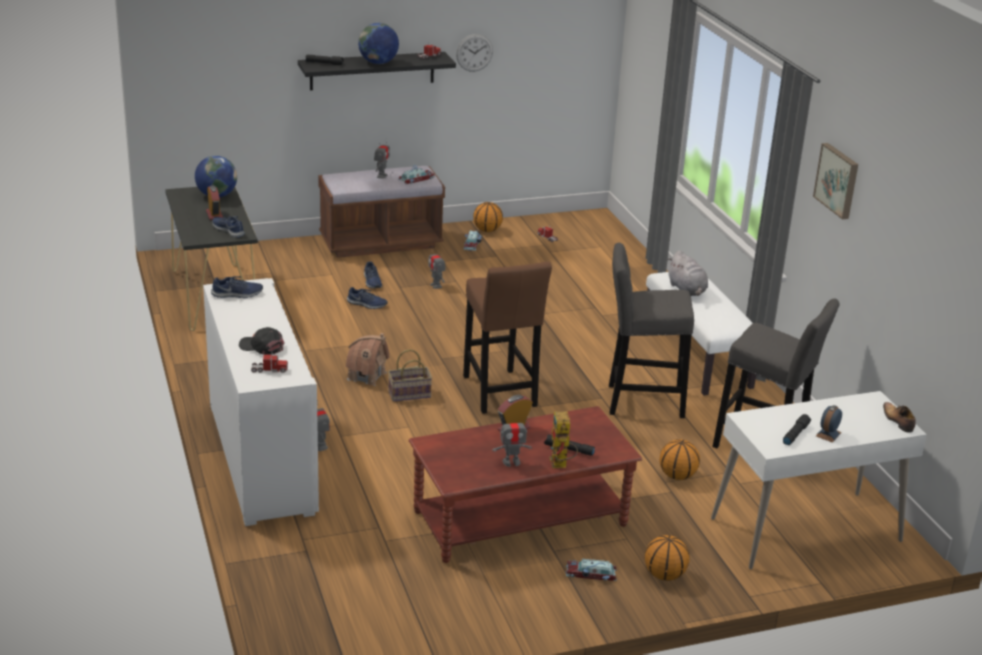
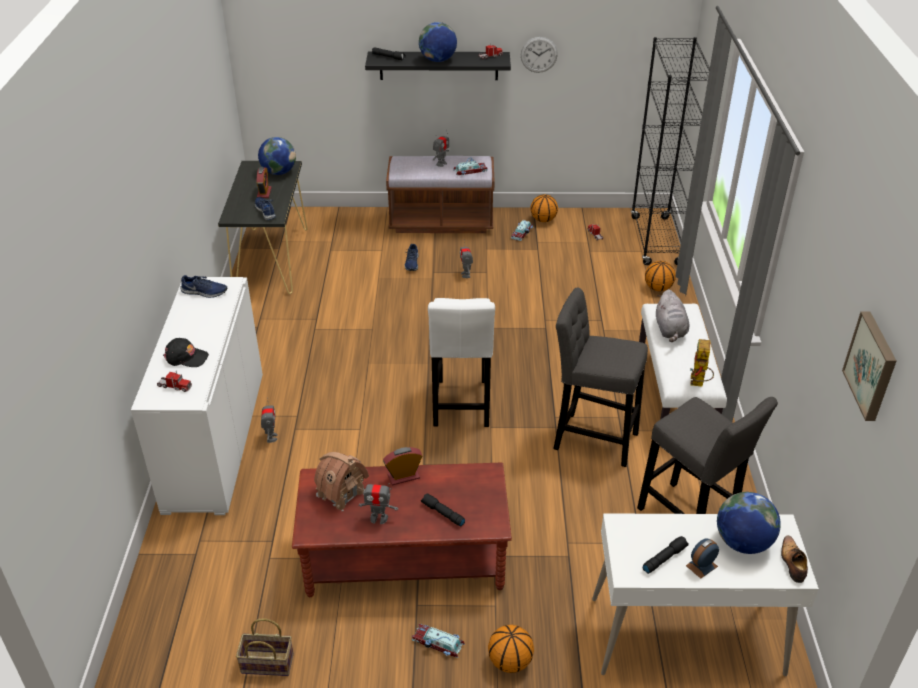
camera: 20 degrees right, 10 degrees up
black cap [239,327,285,355] -> black cap turned 150 degrees clockwise [163,338,209,367]
toy house [346,333,389,386] -> toy house moved to [314,452,369,511]
blue shoe [347,287,388,309] -> none
basket [388,349,432,402] -> basket moved to [236,619,294,676]
brown stool [463,262,552,414] -> white stool [428,298,495,427]
toy robot [549,411,578,468] -> toy robot moved to [690,339,714,387]
basketball [659,439,700,480] -> basketball moved to [645,261,676,291]
picture [813,143,858,219] -> picture moved to [842,311,896,421]
none -> black bookcase [631,37,710,265]
none -> globe [717,492,781,554]

